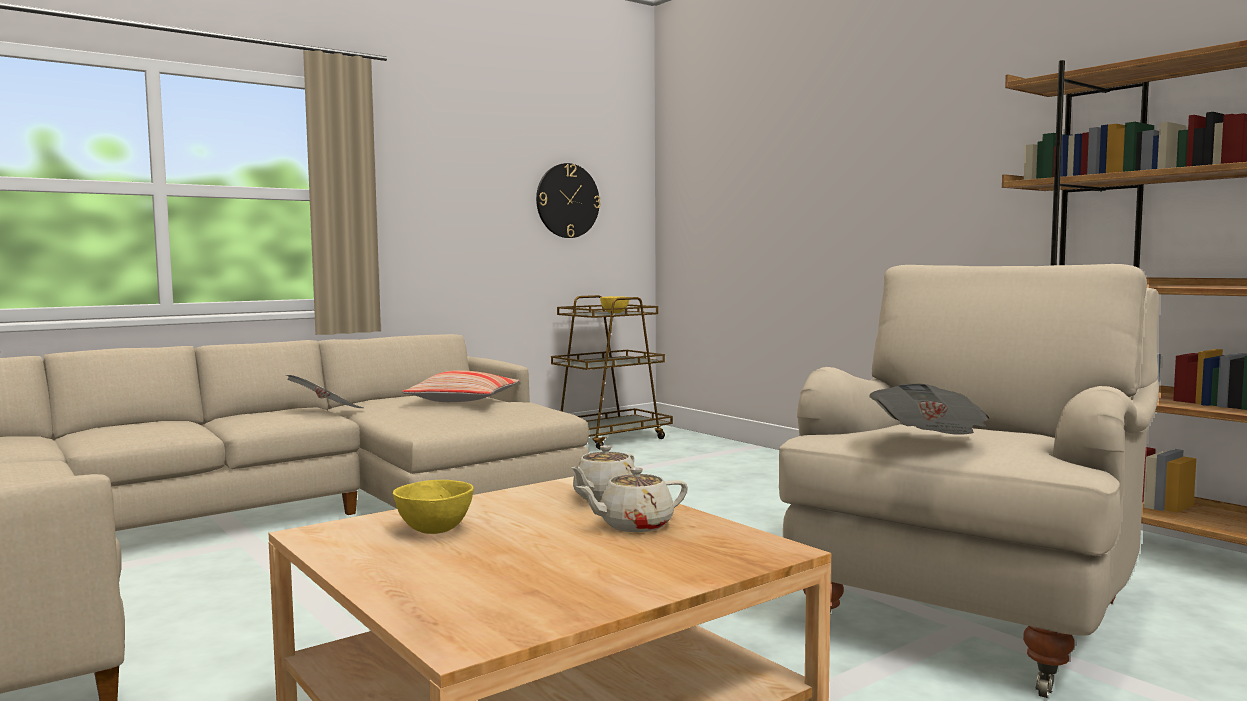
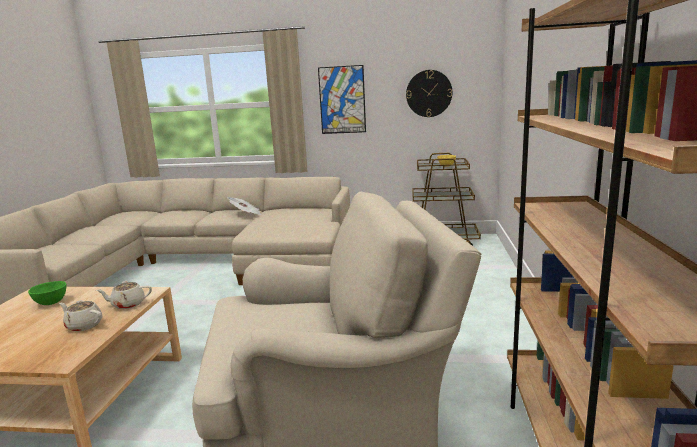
camera: 45 degrees right, 10 degrees up
yellow bowl [393,480,474,534] -> green bowl [28,281,67,305]
pillow [402,370,520,402] -> none
newspaper [869,383,990,435] -> none
none -> picture [318,65,366,134]

